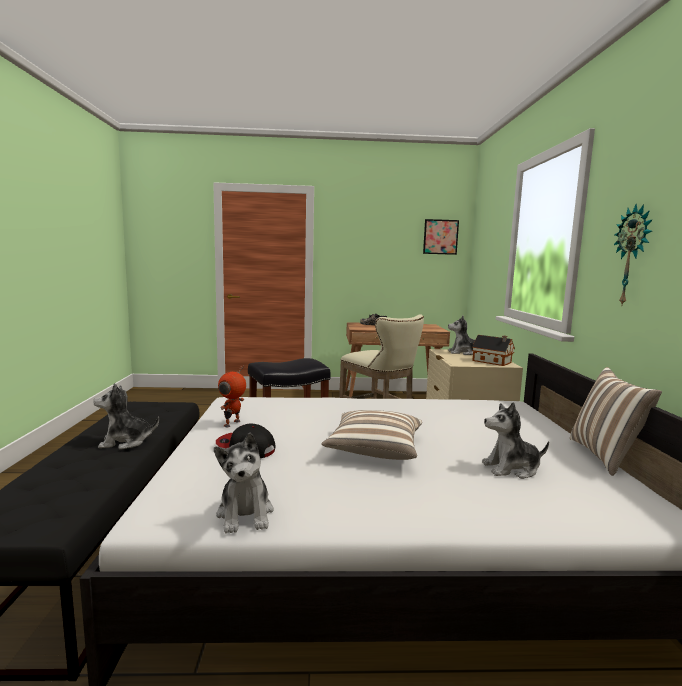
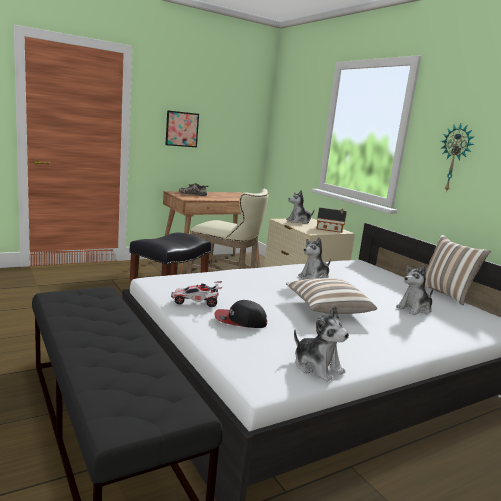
camera: 30 degrees left, 5 degrees up
plush toy [93,383,159,450] -> plush toy moved to [298,237,331,279]
toy robot [218,366,246,427] -> toy car [171,281,222,307]
picture [423,219,459,255] -> picture moved to [165,110,199,147]

